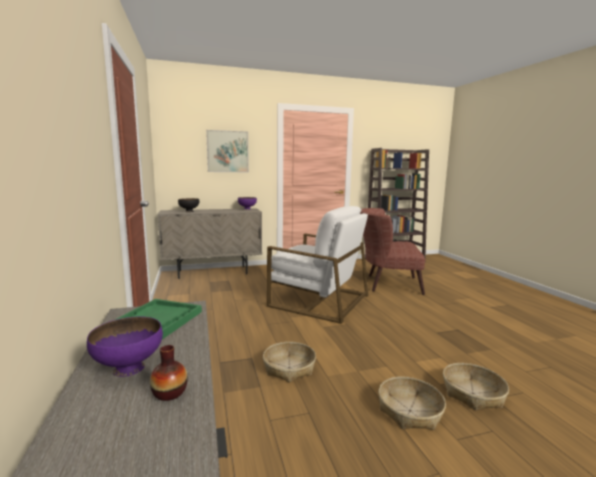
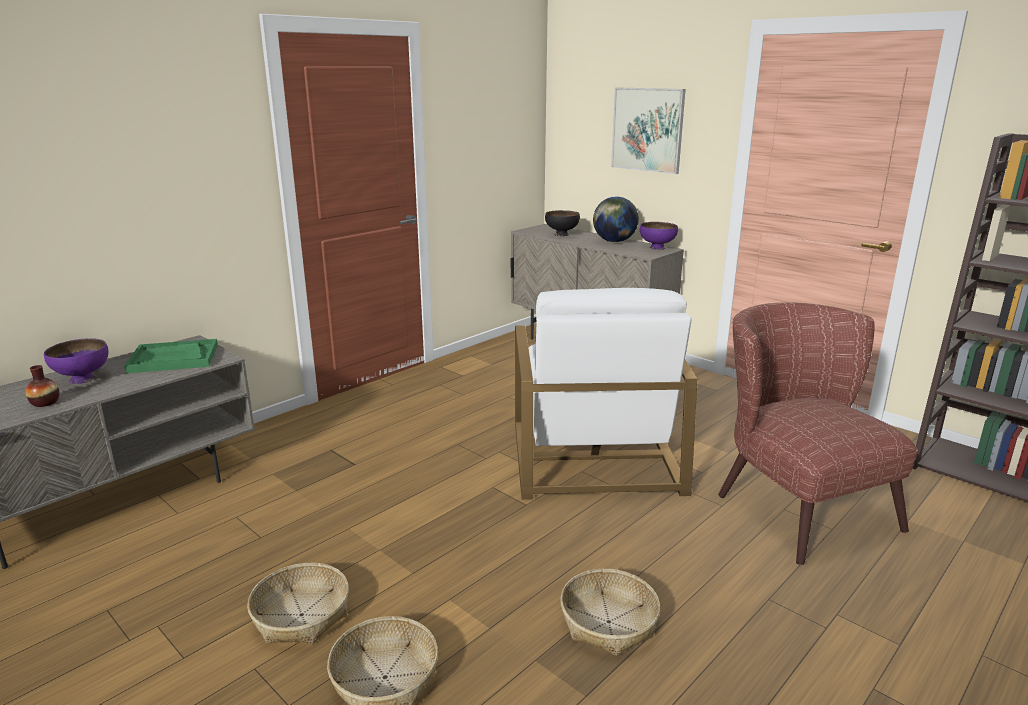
camera: 60 degrees right, 10 degrees up
basket [263,342,316,383] -> basket moved to [560,569,660,656]
none -> globe [593,197,639,242]

